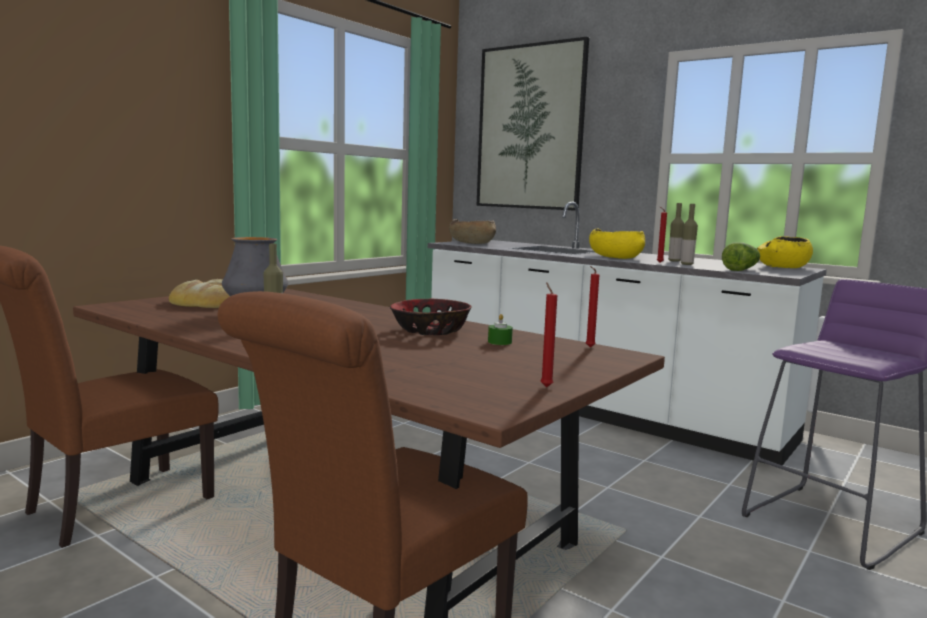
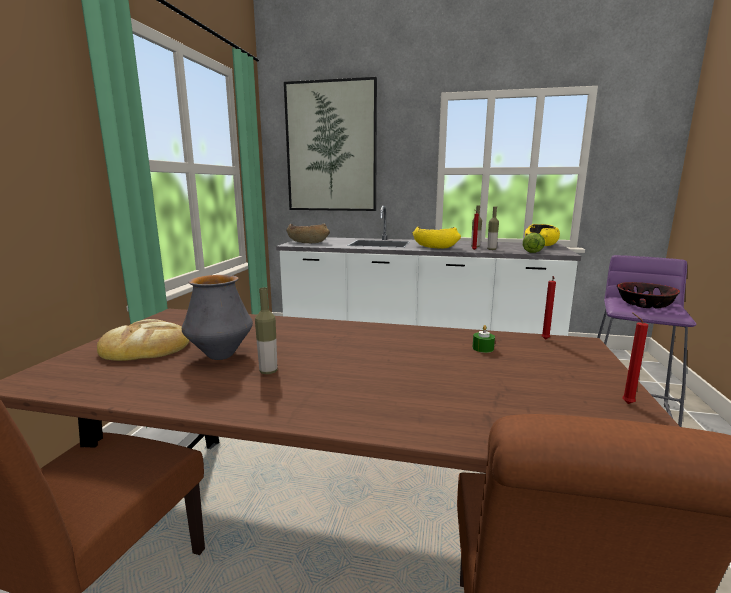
camera: 25 degrees left, 5 degrees up
bowl [390,299,472,335] -> bowl moved to [617,282,680,309]

